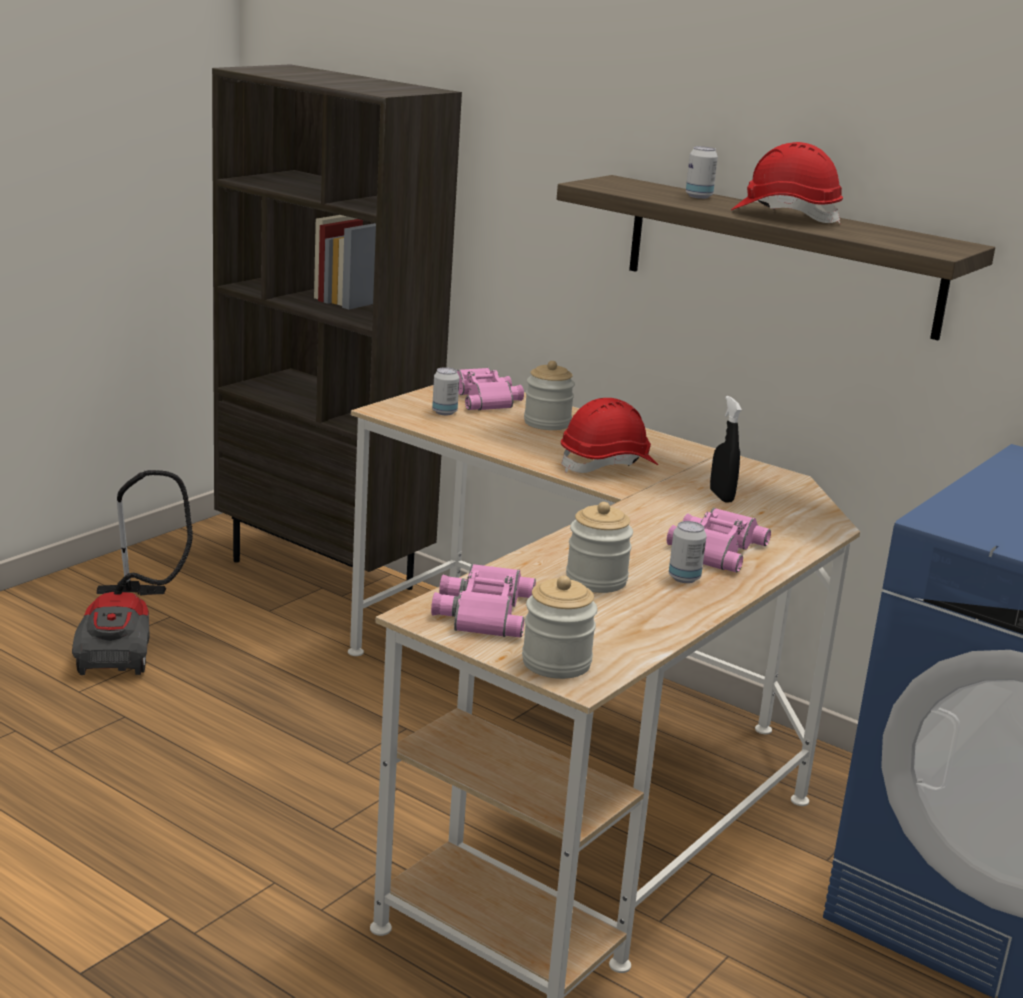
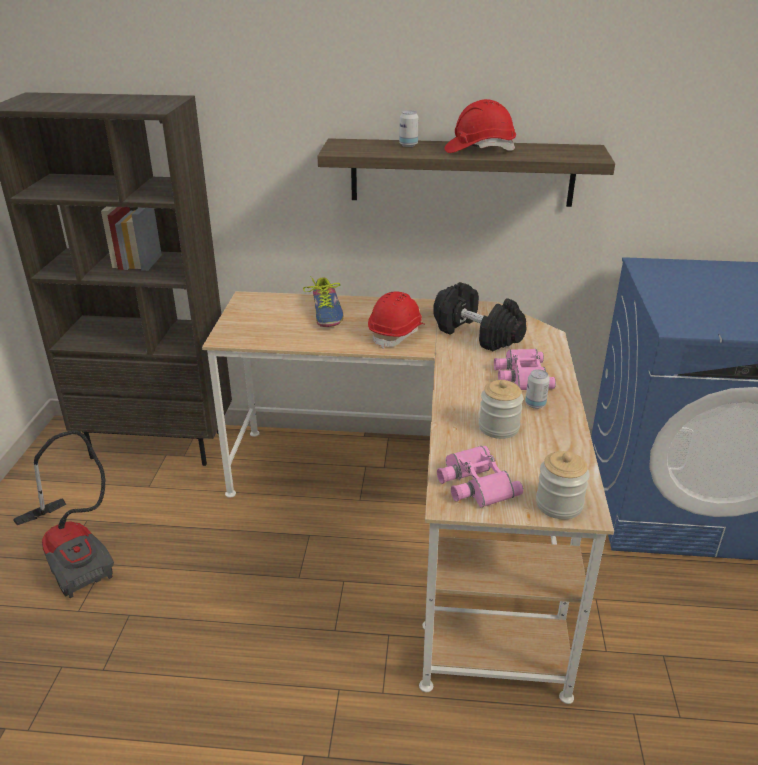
camera: 30 degrees left, 10 degrees up
can [432,367,460,415] -> none
pink binoculars [457,368,524,410] -> none
jar [524,361,575,430] -> shoe [303,276,344,327]
black spray bottle [710,396,742,503] -> black dumbbell [433,282,527,352]

